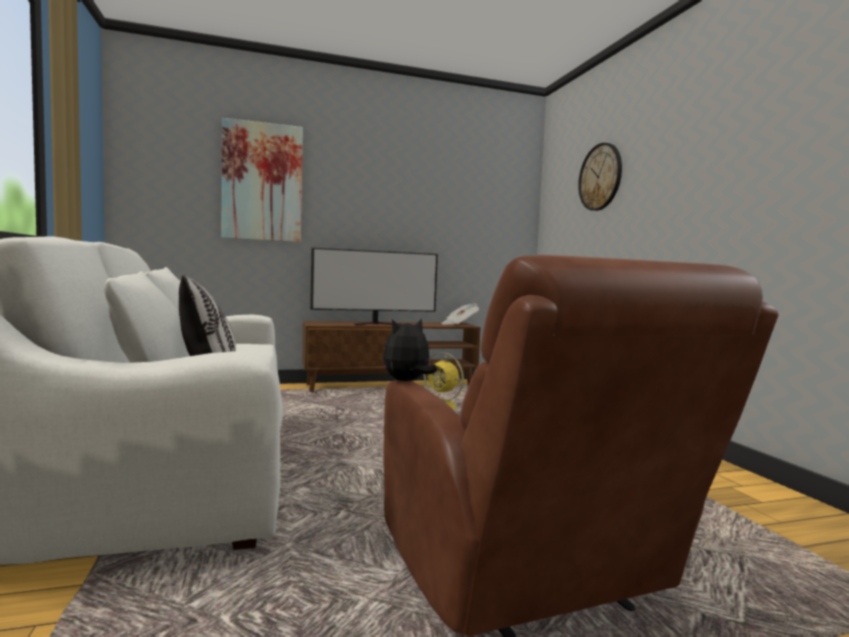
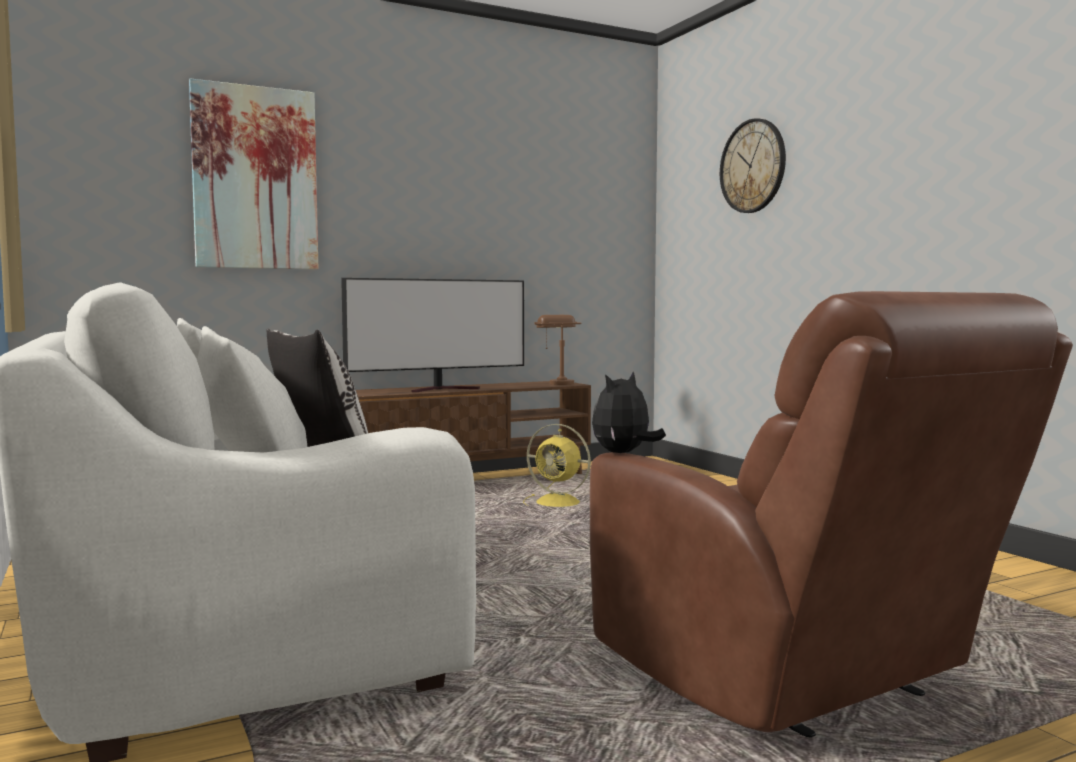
camera: 10 degrees left, 0 degrees up
newspaper [442,303,479,325] -> brown table lamp [535,315,582,385]

